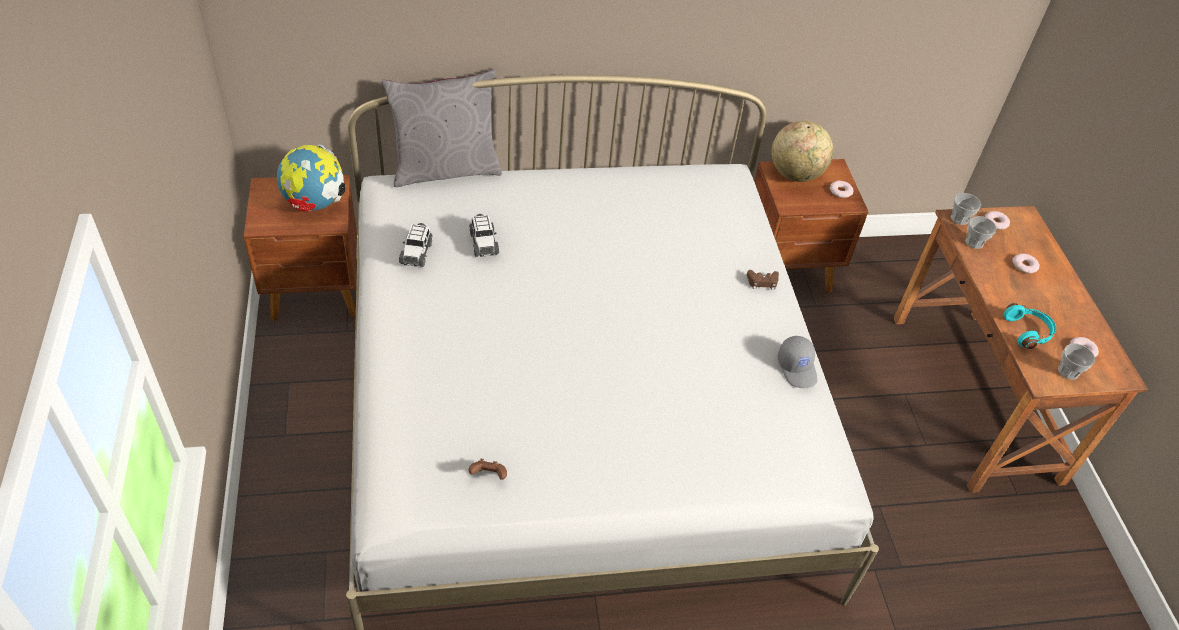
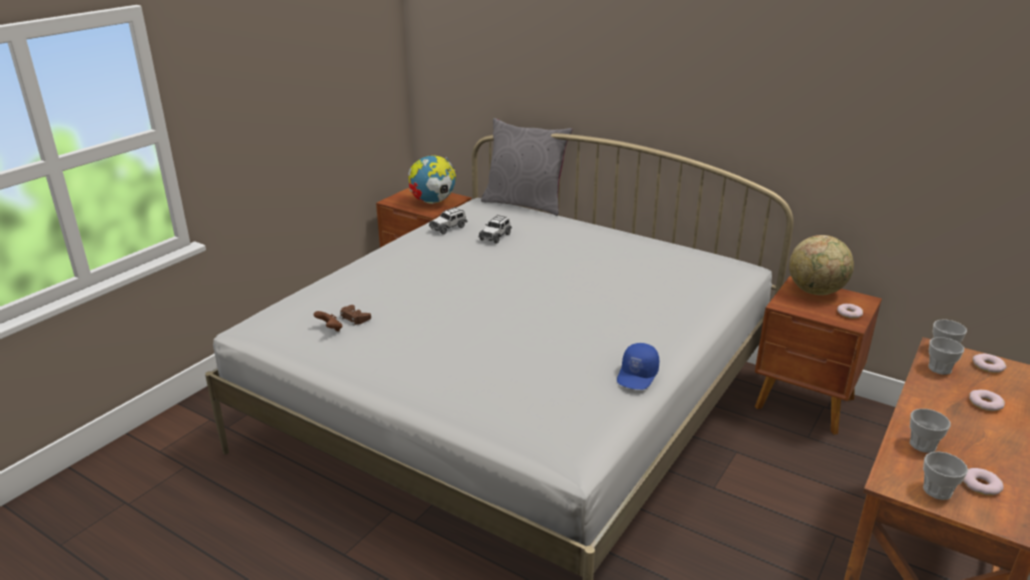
camera: 45 degrees right, 20 degrees down
brown game controller [747,270,779,290] -> brown game controller moved to [340,305,371,326]
grey cap [777,336,817,388] -> blue cap [617,343,659,390]
turquoise headphones [1004,303,1056,349] -> cup [910,409,951,453]

